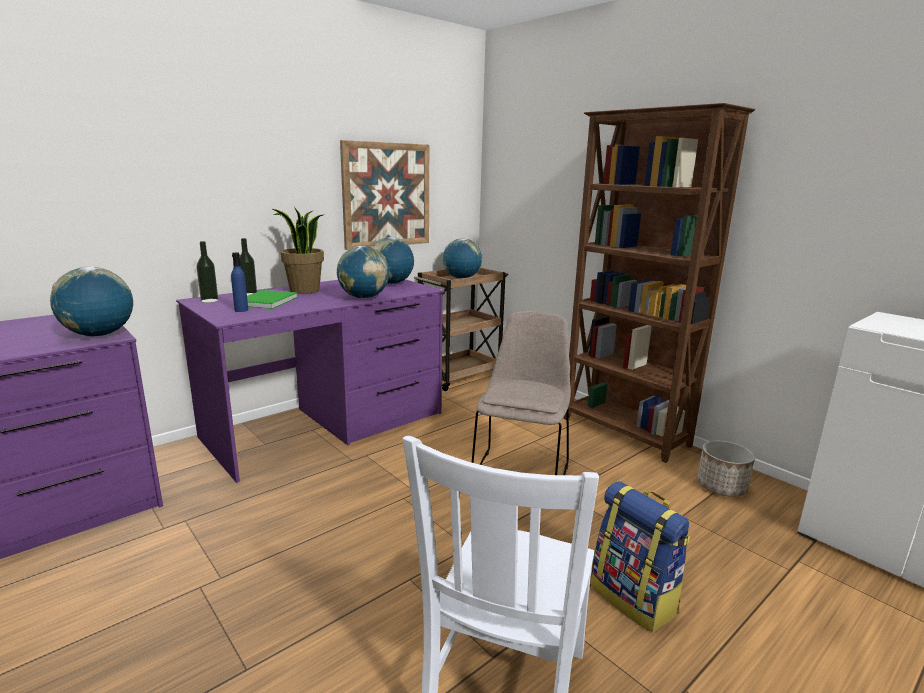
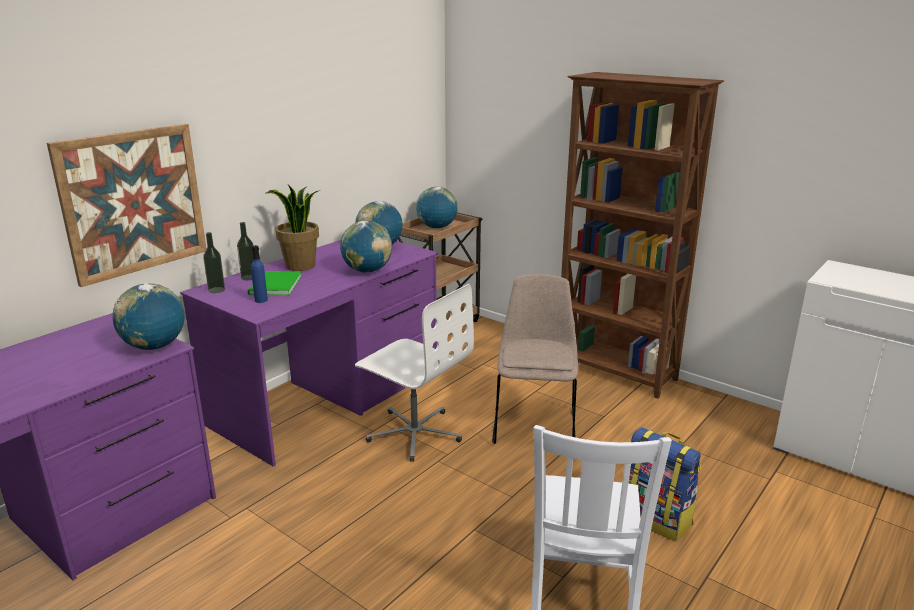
camera: 10 degrees left, 5 degrees up
picture [340,140,429,250] -> picture moved to [47,124,206,287]
planter [697,440,755,497] -> none
none -> white office chair [355,284,474,462]

